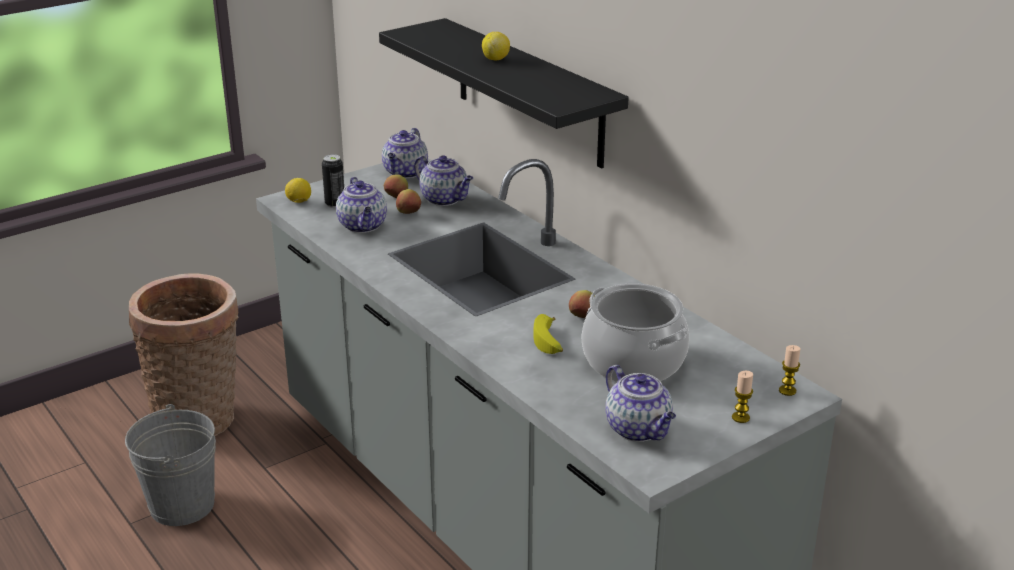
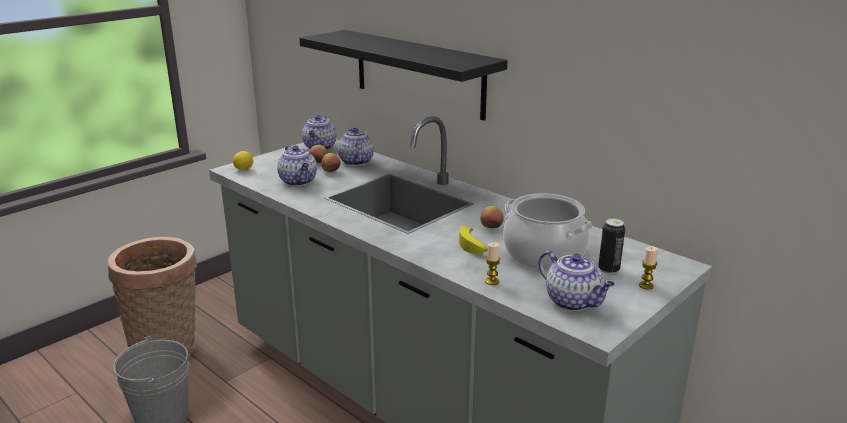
camera: 10 degrees left, 5 degrees down
can [322,154,344,208] -> can moved to [598,218,625,274]
teapot [414,155,473,206] -> teapot turned 135 degrees counterclockwise [337,128,374,166]
lemon [482,32,510,61] -> none
candle [779,345,801,396] -> candle moved to [485,243,500,285]

